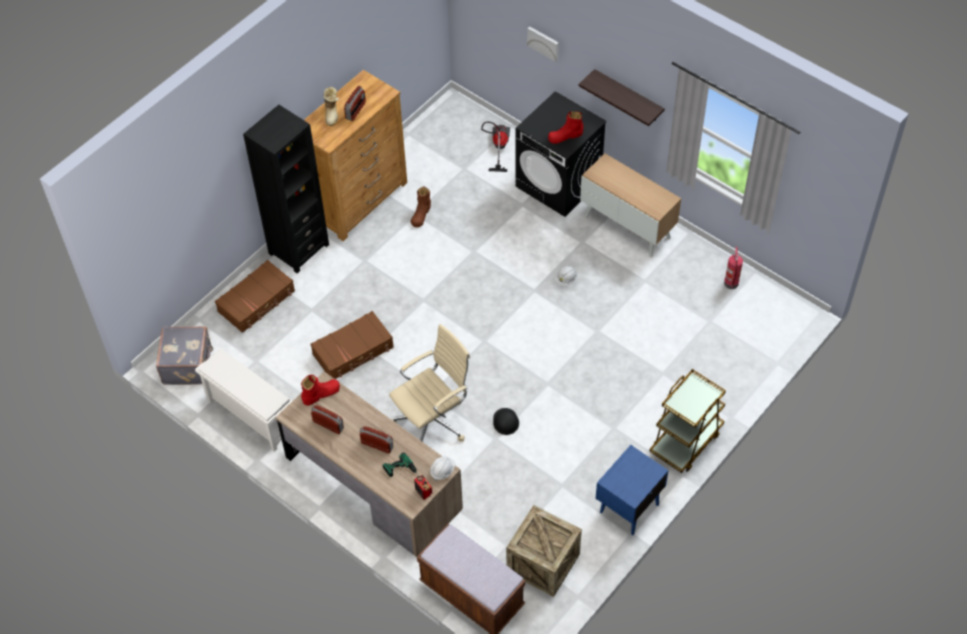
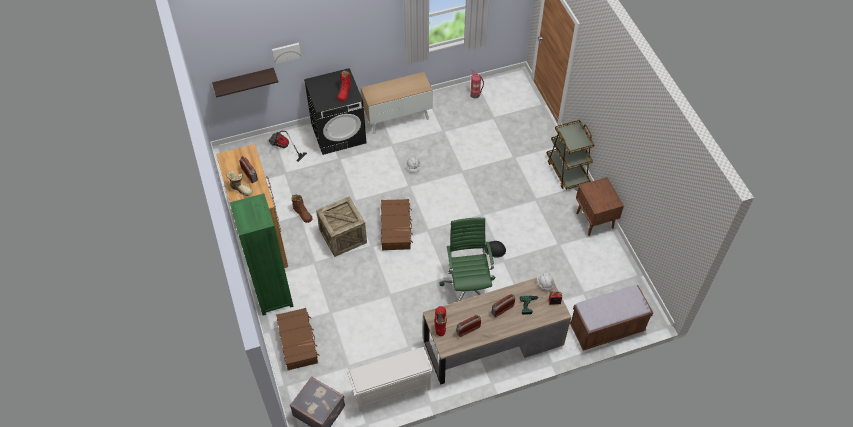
camera: 60 degrees left, 0 degrees up
black bookcase [243,105,329,273] -> green bookcase [230,193,294,316]
brown suitcase [310,311,394,379] -> brown suitcase moved to [381,199,413,250]
beige office chair [389,324,470,442] -> green office chair [439,218,495,301]
crate [506,505,582,597] -> crate moved to [316,196,367,257]
shelf [578,69,665,126] -> shelf moved to [212,68,278,98]
blue nightstand [595,445,669,535] -> brown nightstand [576,177,624,236]

